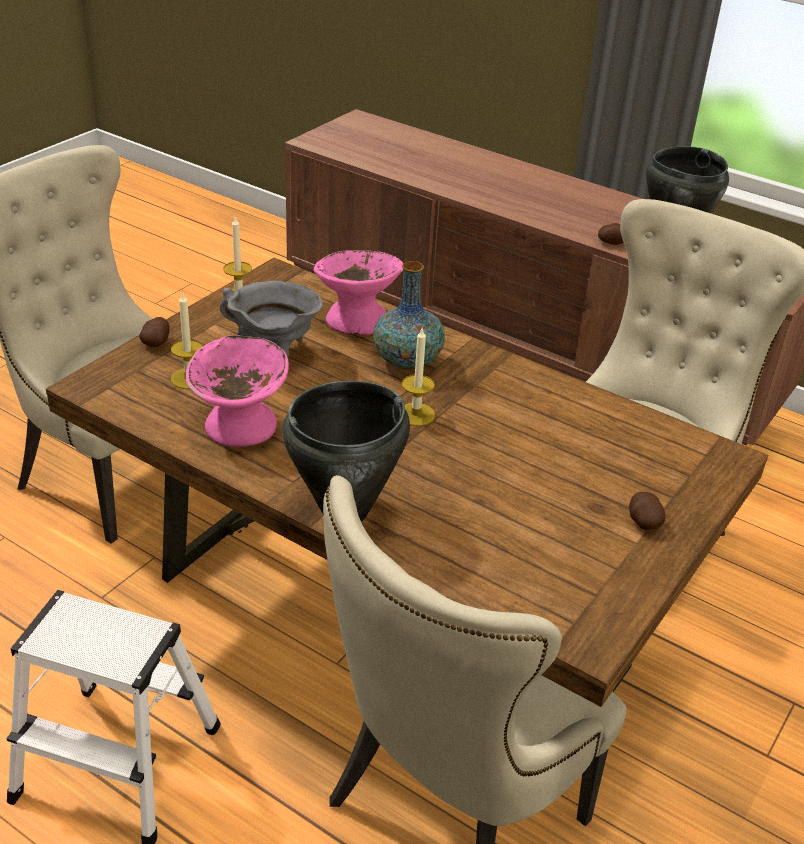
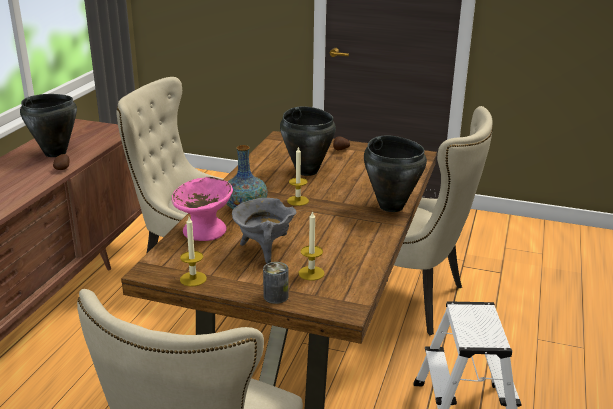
camera: 105 degrees left, 10 degrees down
potato [139,317,170,347] -> can [263,262,288,304]
pink bowl [186,335,289,447] -> none
none -> black cooking pot [280,107,336,176]

